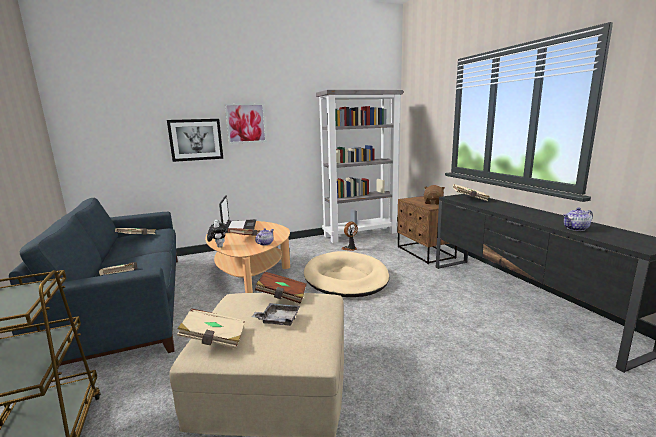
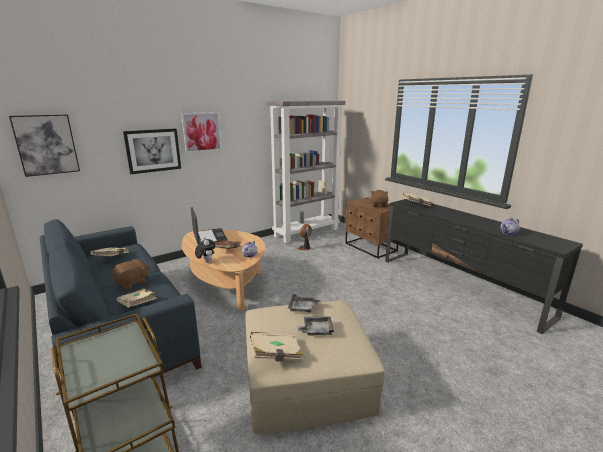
camera: 15 degrees left, 5 degrees up
brown book [255,271,307,304] -> grey tray [288,294,322,313]
beige dog bed [304,251,390,297] -> none
none -> picture [9,114,80,177]
none -> brown plush toy [112,259,149,289]

